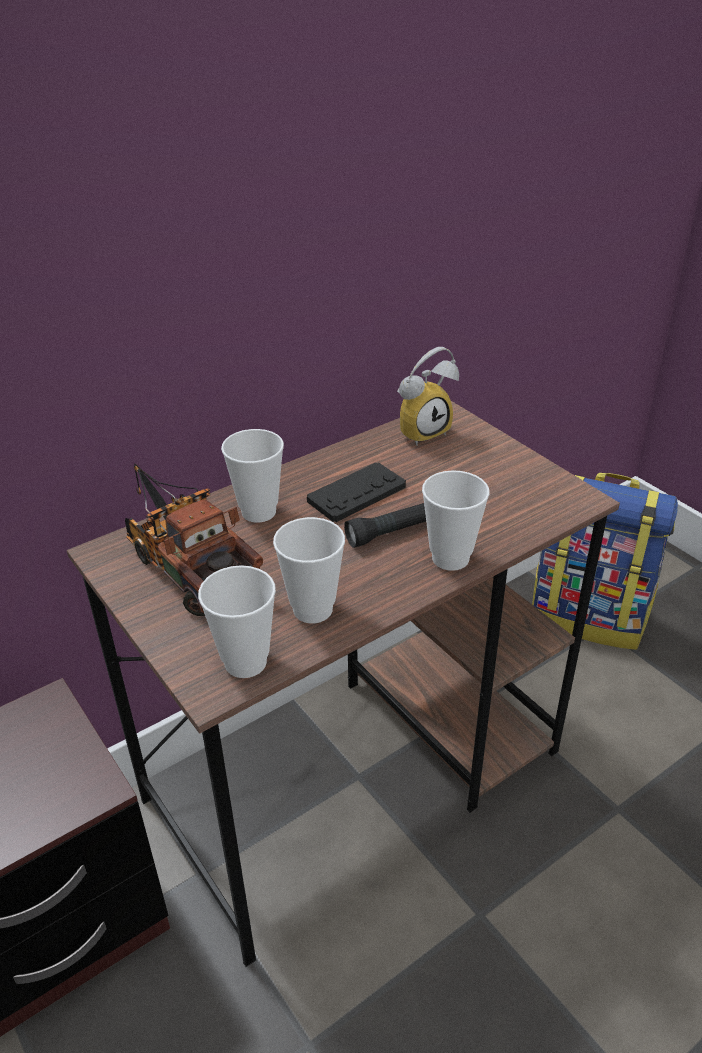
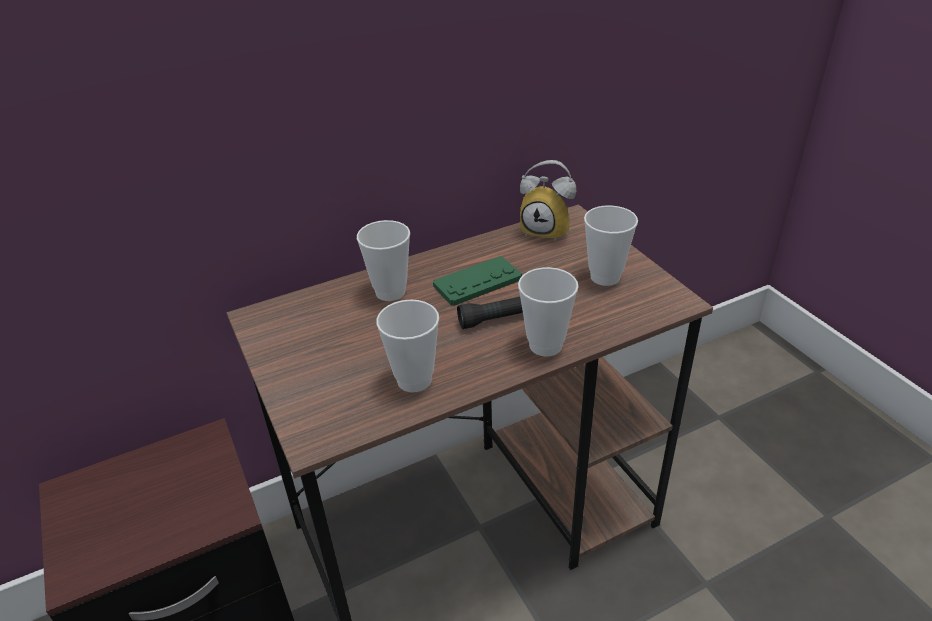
camera: 10 degrees right, 0 degrees up
toy truck [125,464,263,616] -> none
cup [198,565,276,678] -> cup moved to [584,205,638,286]
black game controller [307,463,406,522] -> green game controller [433,256,522,306]
alarm clock [397,347,459,446] -> alarm clock turned 45 degrees clockwise [520,160,576,243]
backpack [532,473,678,650] -> none

